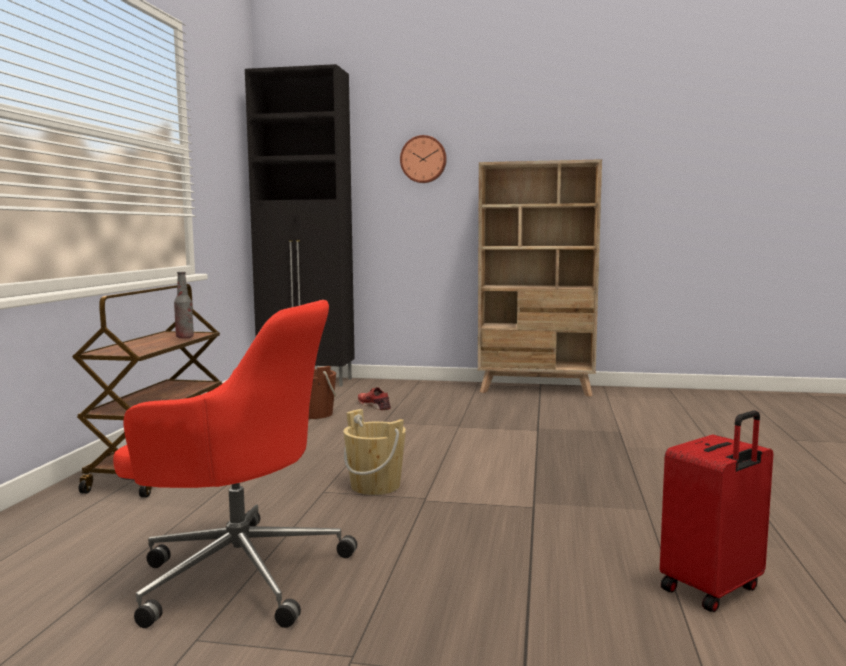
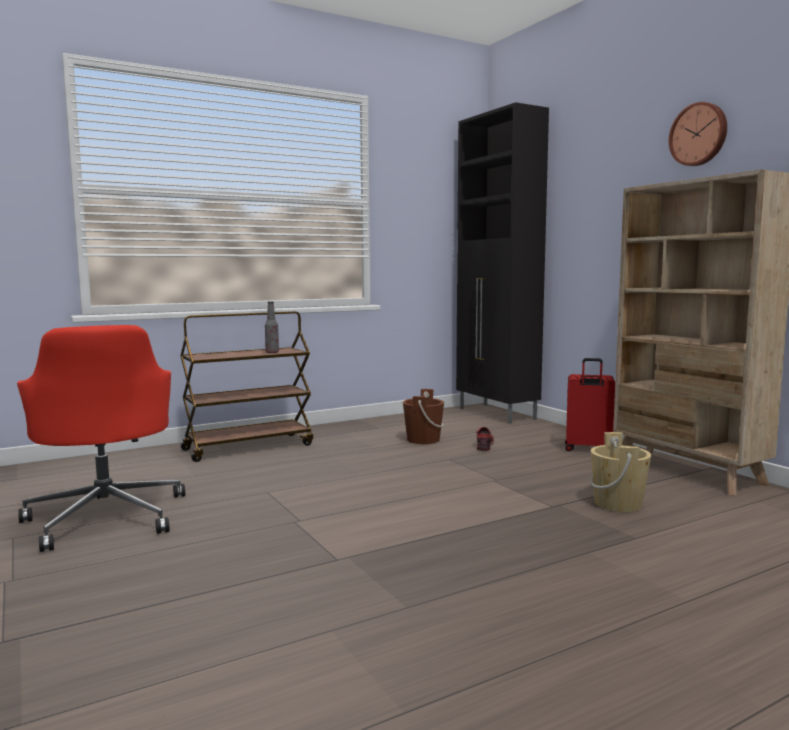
camera: 50 degrees right, 0 degrees up
beige bucket [343,409,406,495] -> beige bucket moved to [590,432,651,512]
wall clock [400,135,447,183] -> wall clock moved to [669,102,727,166]
red suitcase [660,410,773,612] -> red suitcase moved to [565,358,615,451]

